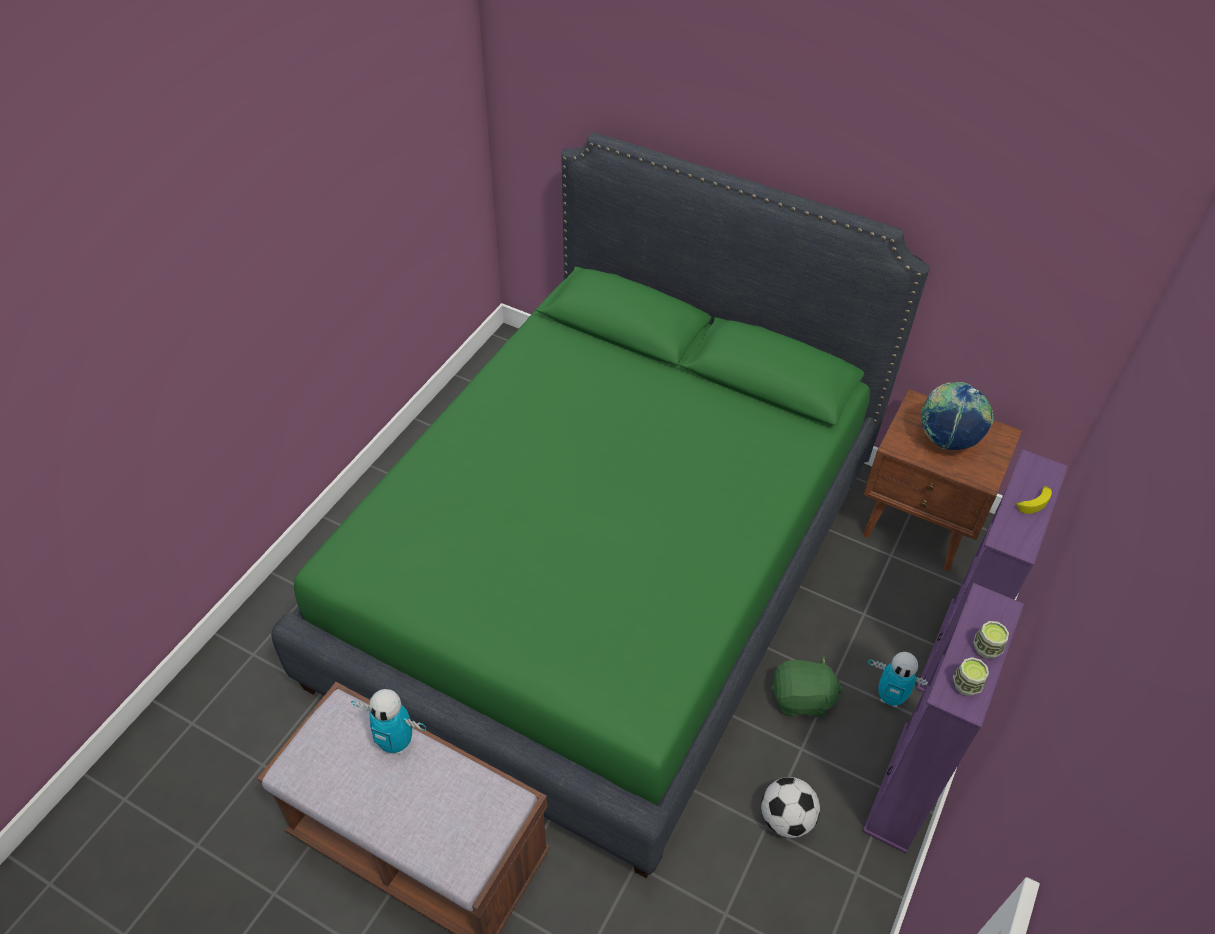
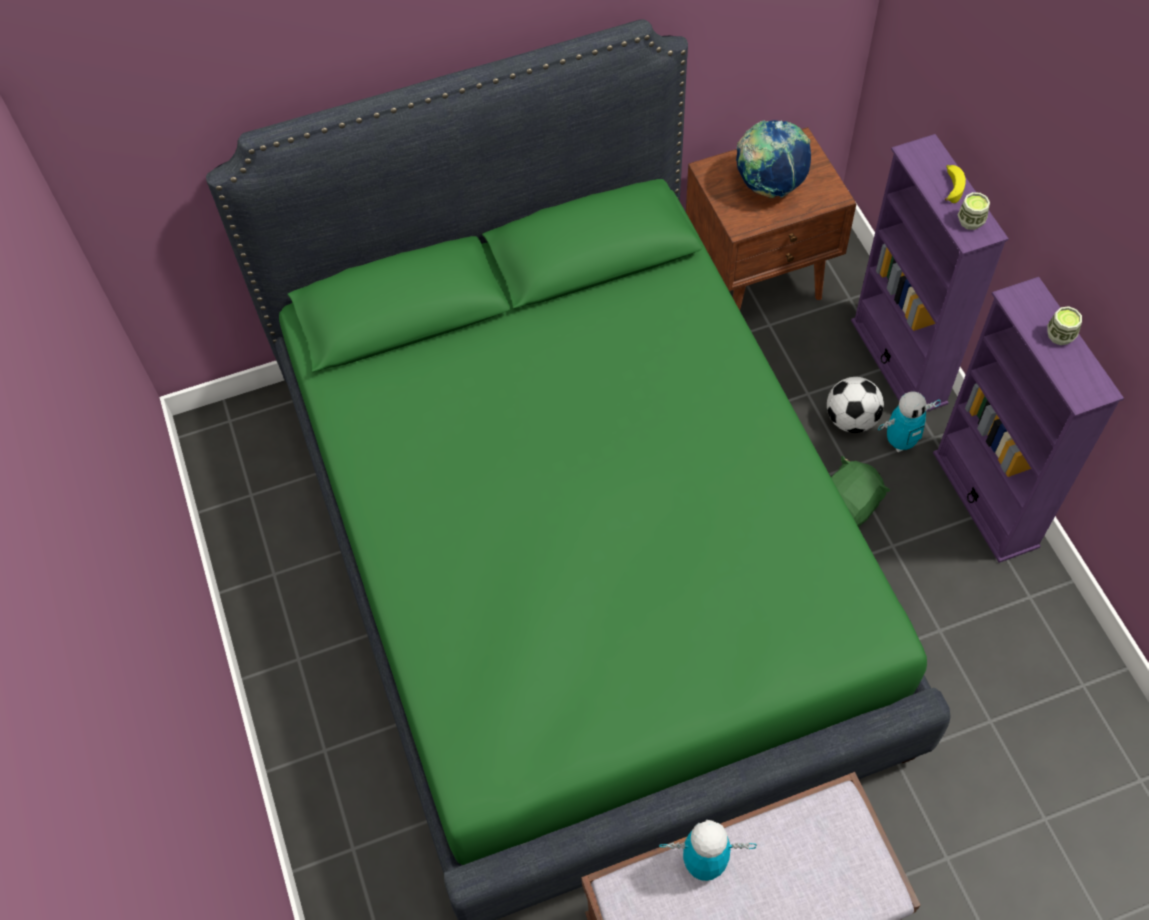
camera: 45 degrees left, 10 degrees up
toy robot [351,689,426,755] -> toy robot turned 150 degrees counterclockwise [659,820,757,881]
football [761,777,820,838] -> football moved to [827,377,884,433]
cup [953,657,989,696] -> cup moved to [958,192,990,230]

